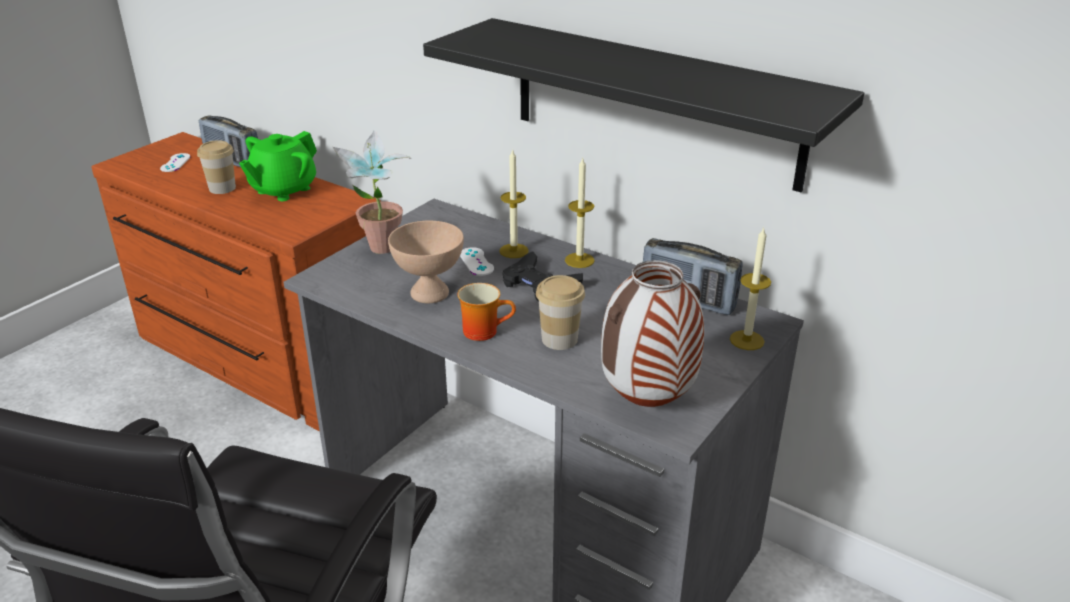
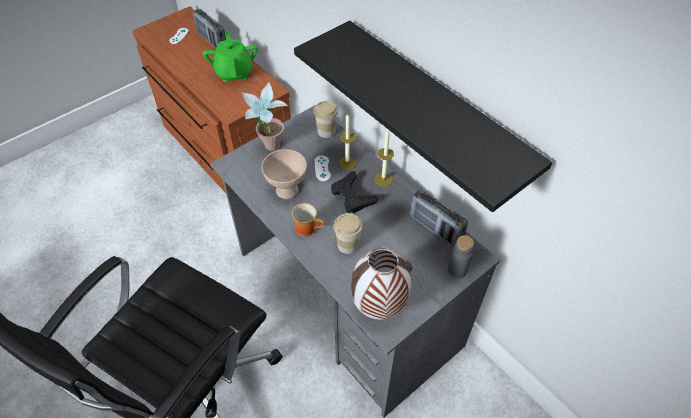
camera: 15 degrees right, 20 degrees up
cup [197,140,236,194] -> cup moved to [313,101,338,138]
green teapot [239,131,317,201] -> green teapot turned 120 degrees clockwise [203,32,258,82]
candle [730,227,771,350] -> grey bottle [448,235,474,278]

